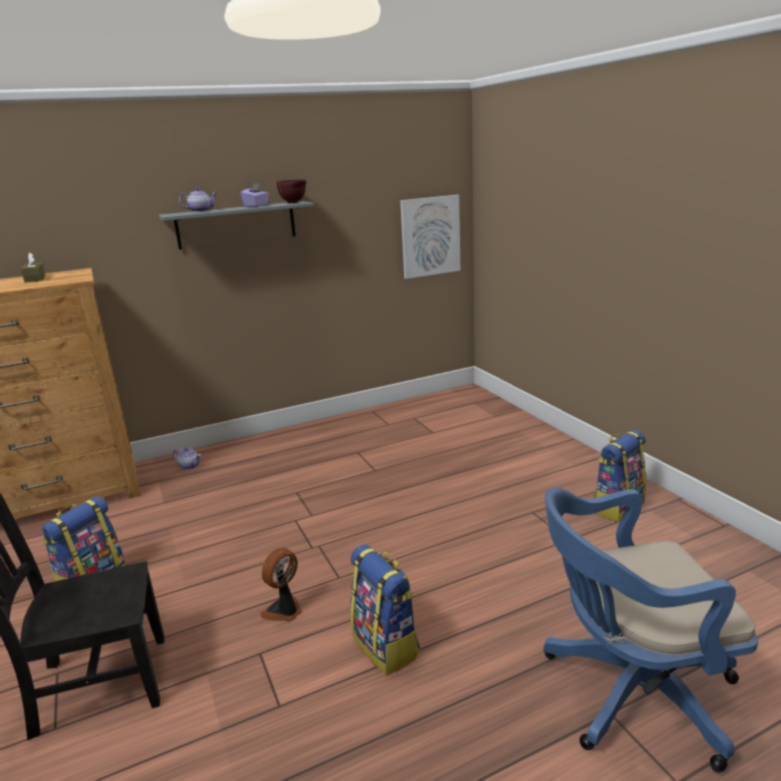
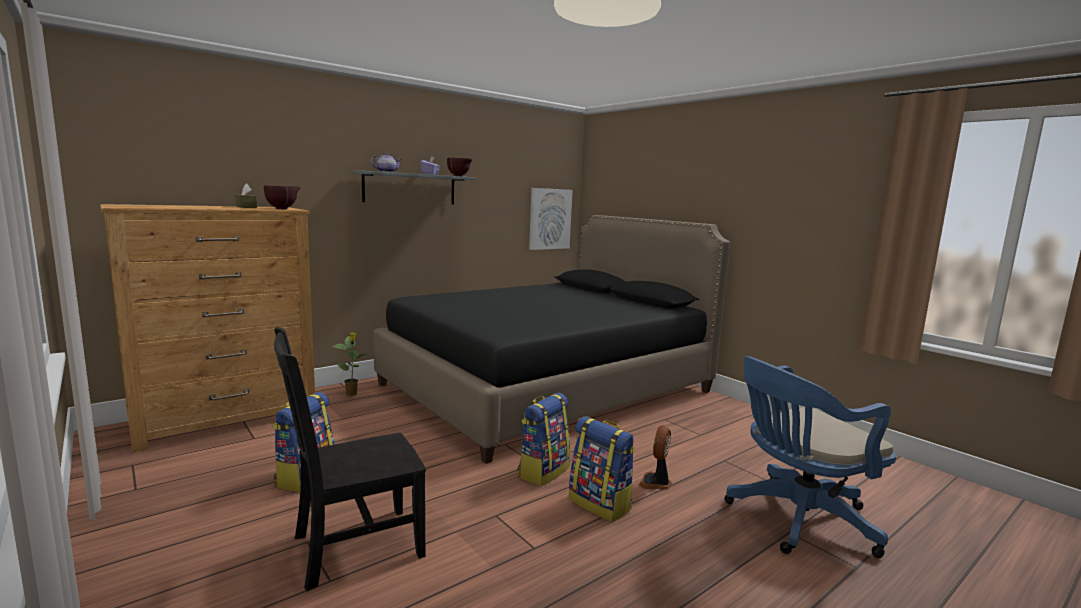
camera: 15 degrees left, 10 degrees down
teapot [173,448,201,470] -> potted plant [333,333,368,396]
fan [260,548,302,621] -> fan moved to [639,425,672,489]
backpack [593,430,646,523] -> backpack moved to [518,393,570,486]
none -> brown bowl [264,186,300,209]
none -> black bed [373,215,730,464]

